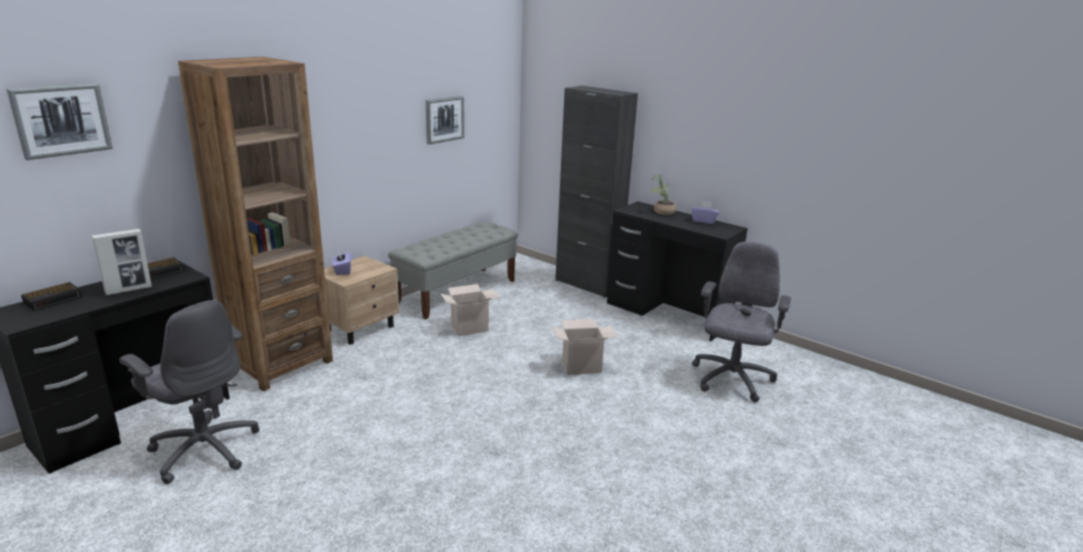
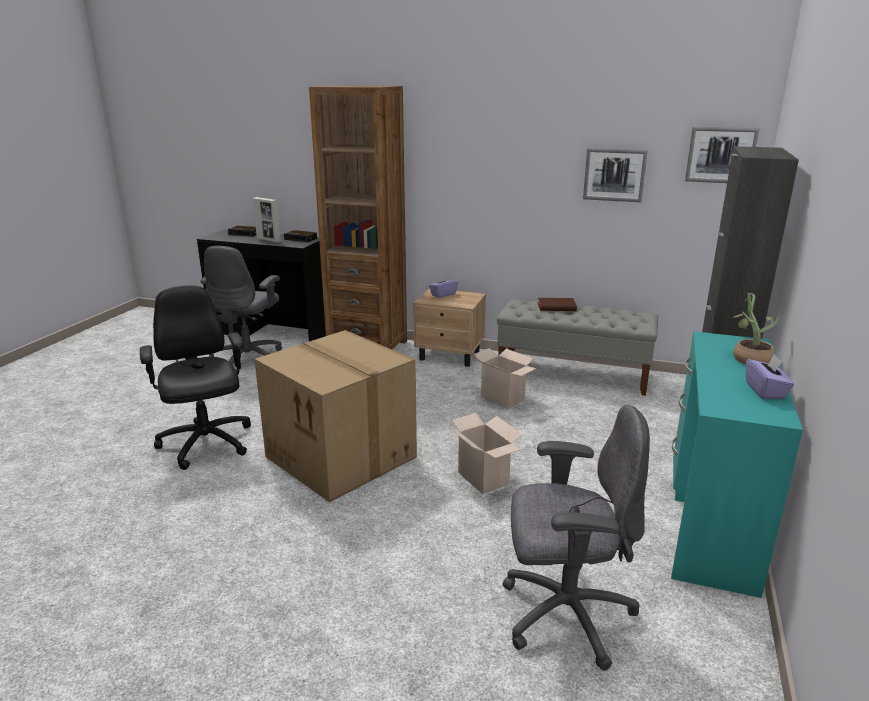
camera: 70 degrees right, 0 degrees up
picture [6,83,113,160] -> picture moved to [685,127,760,183]
black desk [606,201,748,341] -> turquoise desk [671,331,803,598]
none -> black office chair [140,285,251,470]
none -> cardboard box [254,330,417,502]
none -> brown book [538,298,577,311]

